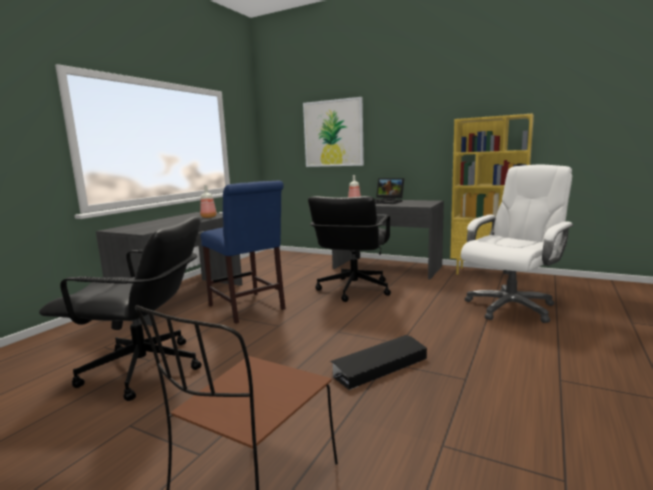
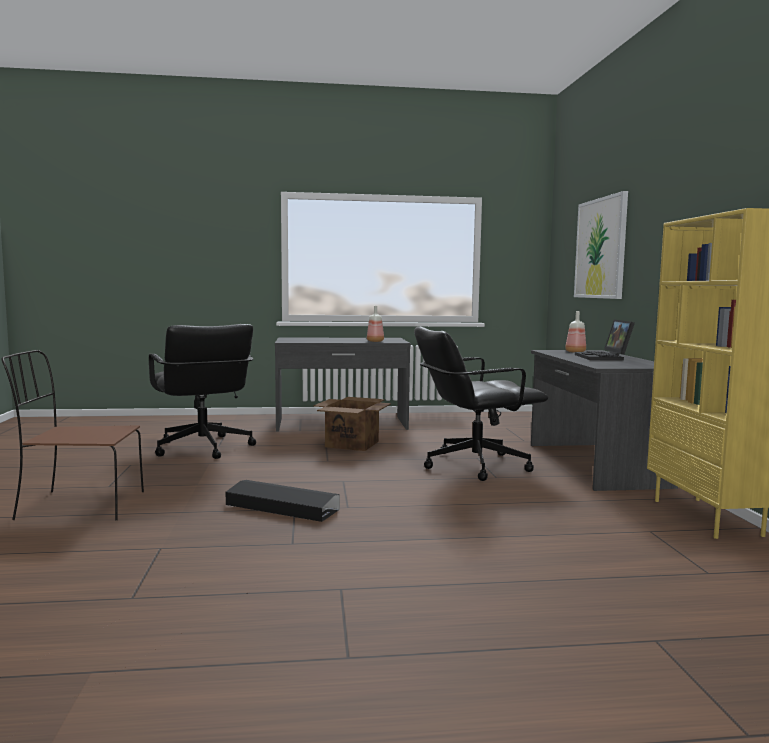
camera: 55 degrees right, 5 degrees down
blue chair [200,181,286,324] -> cardboard box [314,397,391,451]
white office chair [461,164,574,323] -> none

